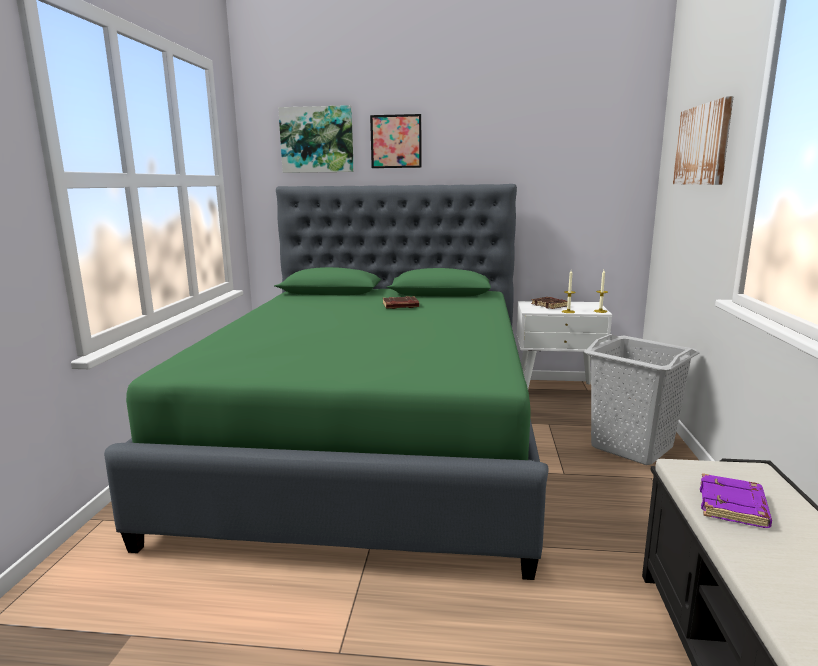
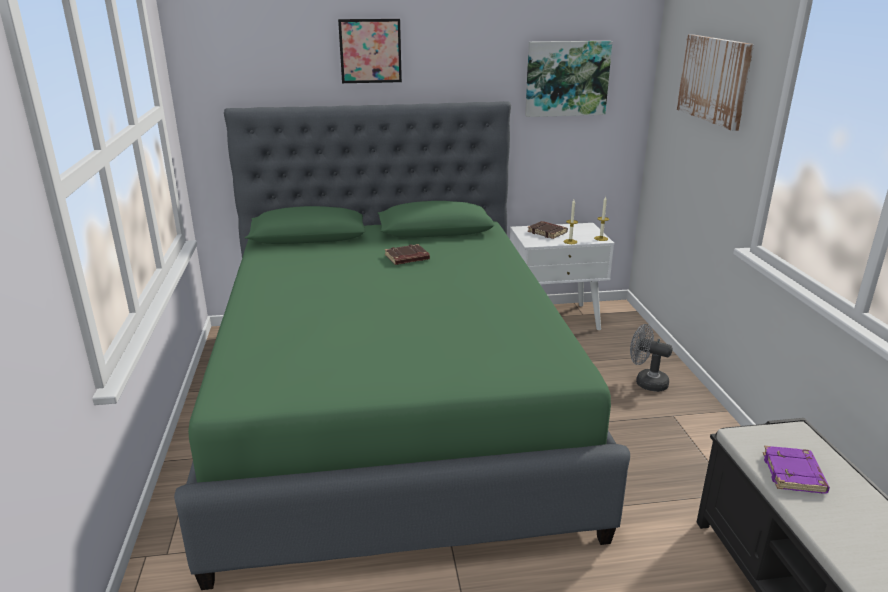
camera: 15 degrees left, 10 degrees up
picture [278,105,354,173] -> picture moved to [525,41,612,117]
grey laundry basket [584,334,700,465] -> grey fan [630,324,673,392]

